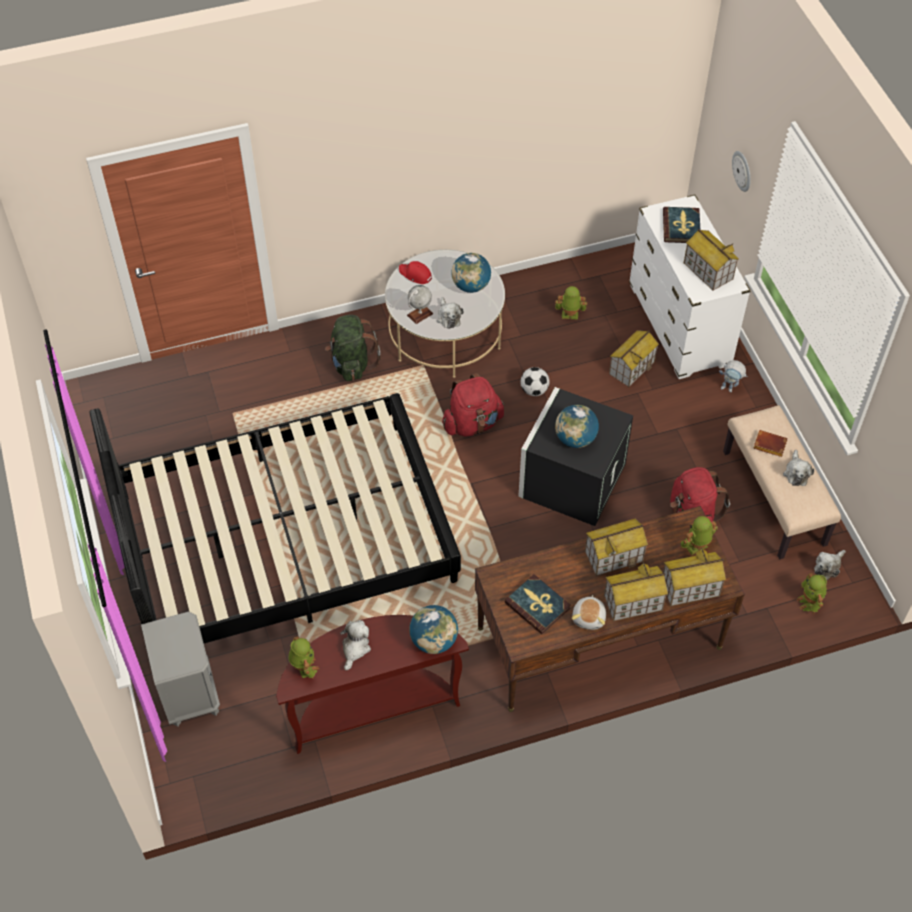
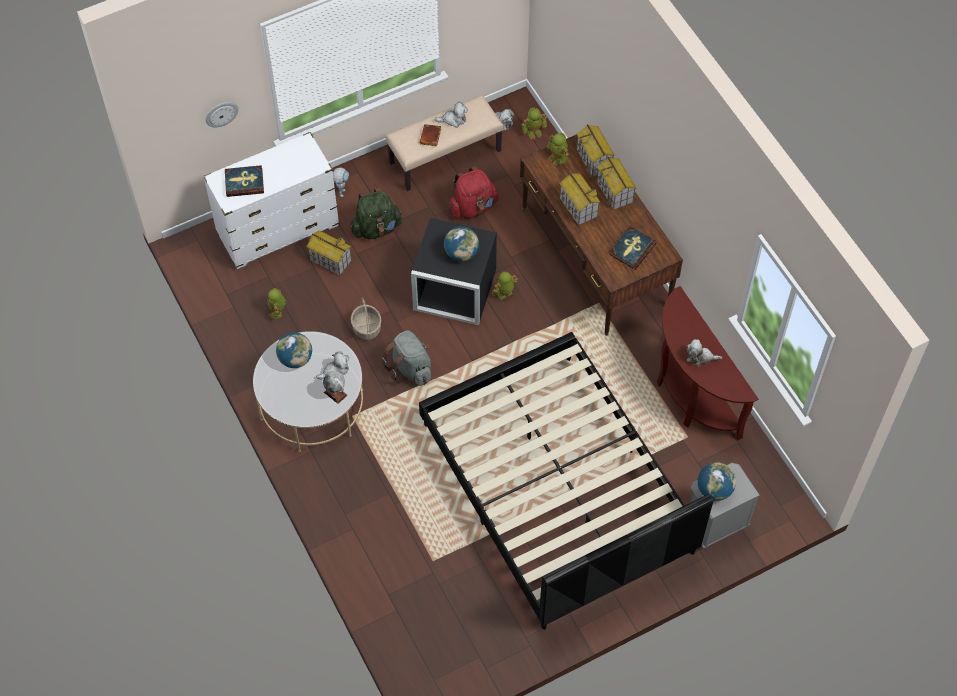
camera: 100 degrees left, 5 degrees up
toy robot [288,636,319,679] -> toy robot moved to [492,272,518,300]
green backpack [325,315,380,381] -> green backpack moved to [350,188,402,239]
red cap [399,261,432,284] -> none
globe [409,605,458,654] -> globe moved to [697,462,736,501]
red backpack [442,373,504,437] -> grey backpack [382,330,431,386]
football [520,367,549,396] -> basket [351,298,381,340]
plush toy [572,595,606,630] -> none
toy house [684,229,739,291] -> none

